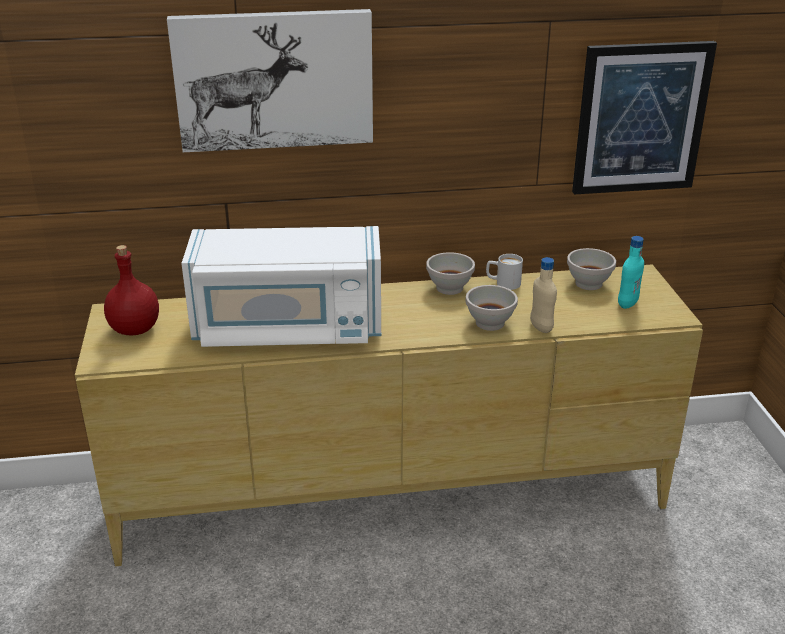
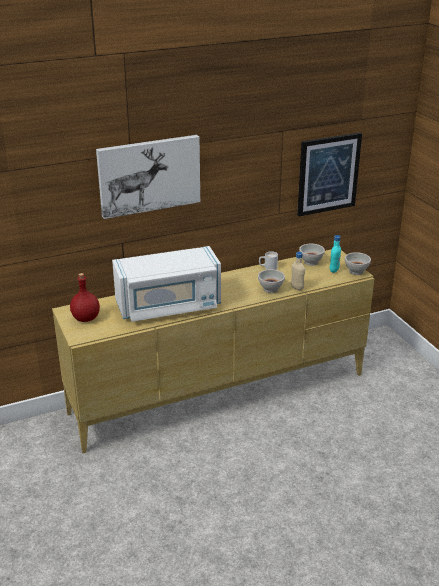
camera: 15 degrees left, 0 degrees up
white bowl [426,252,475,295] -> white bowl moved to [345,252,371,275]

